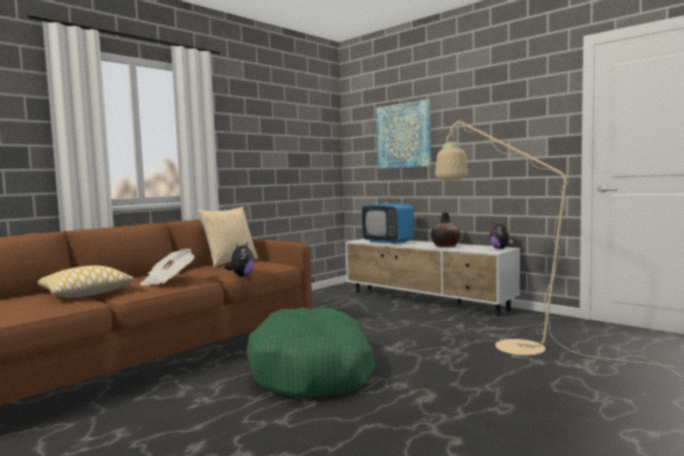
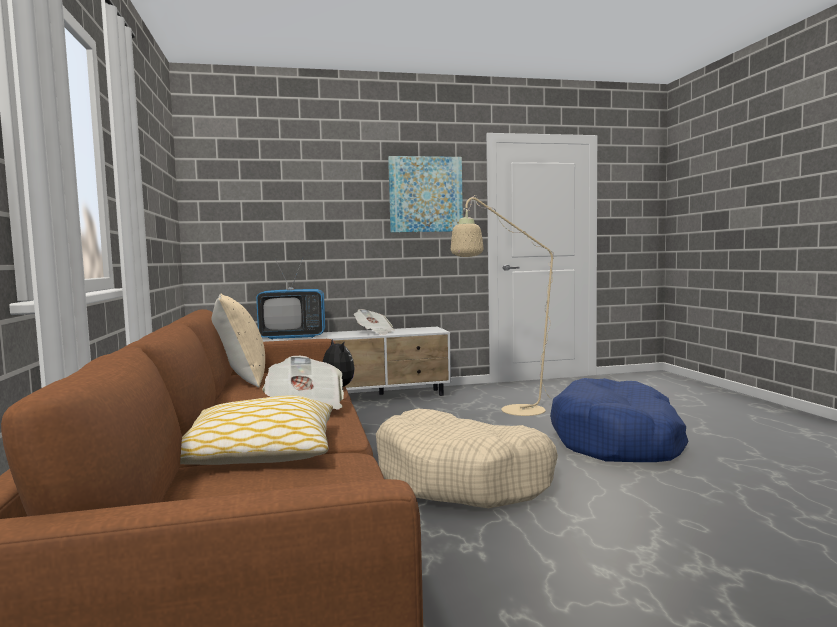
camera: 55 degrees left, 0 degrees up
green dog bed [246,308,375,398] -> beige dog bed [376,409,558,508]
picture [376,100,431,169] -> picture moved to [388,156,463,233]
vase [431,212,461,247] -> newspaper [354,309,395,335]
plush toy [489,222,513,249] -> none
none -> blue dog bed [550,378,689,462]

